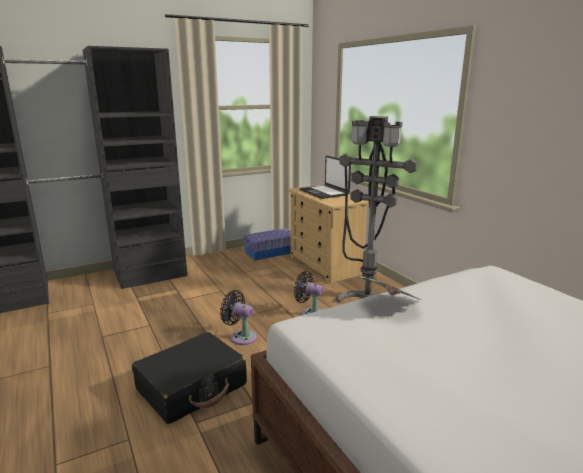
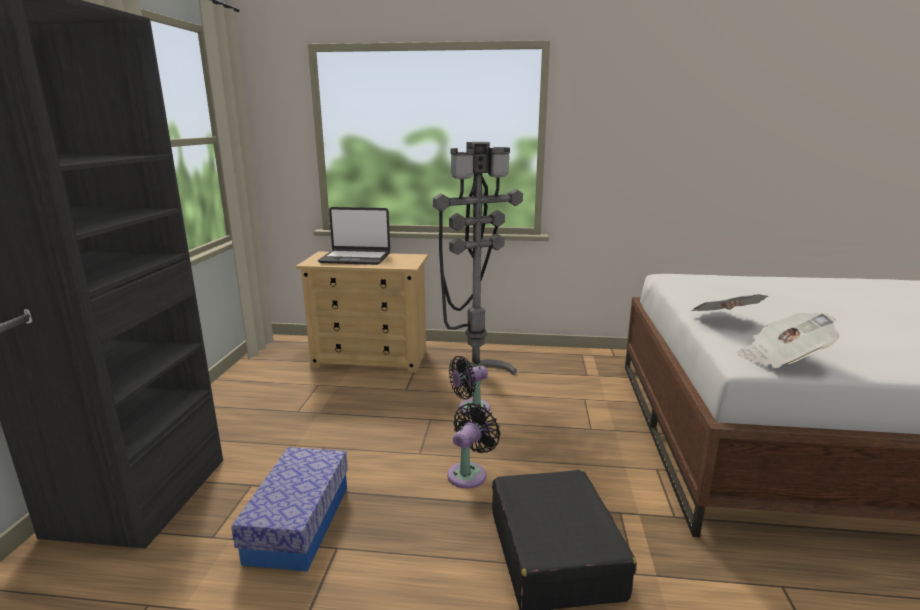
camera: 55 degrees left, 0 degrees up
black fan [220,290,257,345] -> black fan turned 150 degrees clockwise [448,403,500,488]
storage box [243,228,291,260] -> storage box moved to [231,447,348,572]
none -> newspaper [738,313,839,368]

